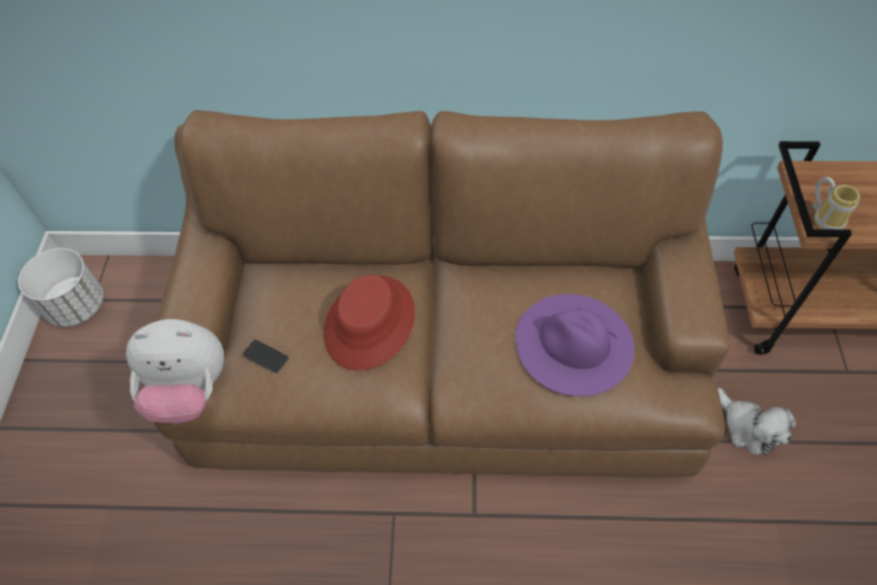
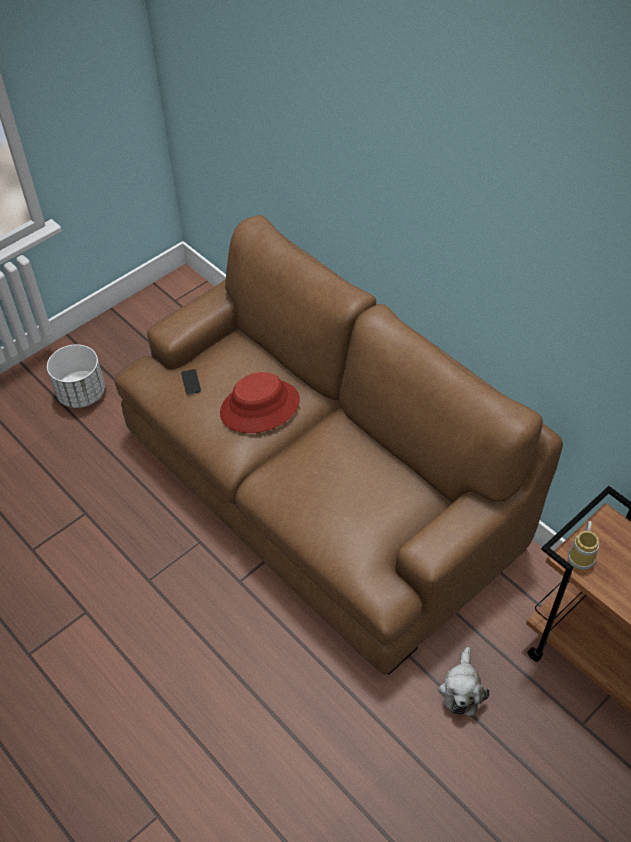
camera: 45 degrees right, 5 degrees down
white planter [18,248,104,327] -> white planter moved to [47,345,105,408]
plush toy [126,319,224,424] -> none
purple hat [515,294,635,396] -> none

